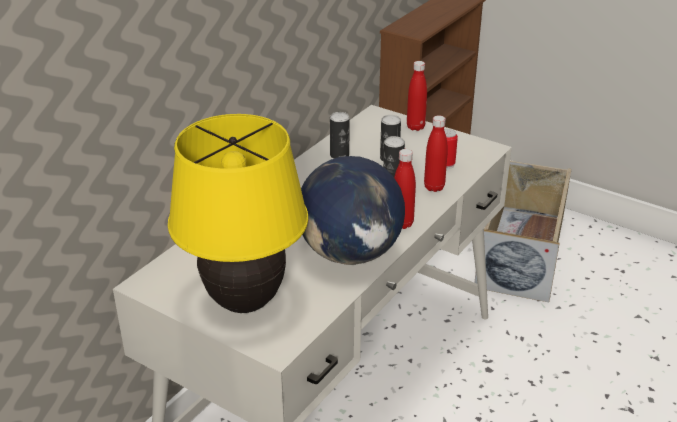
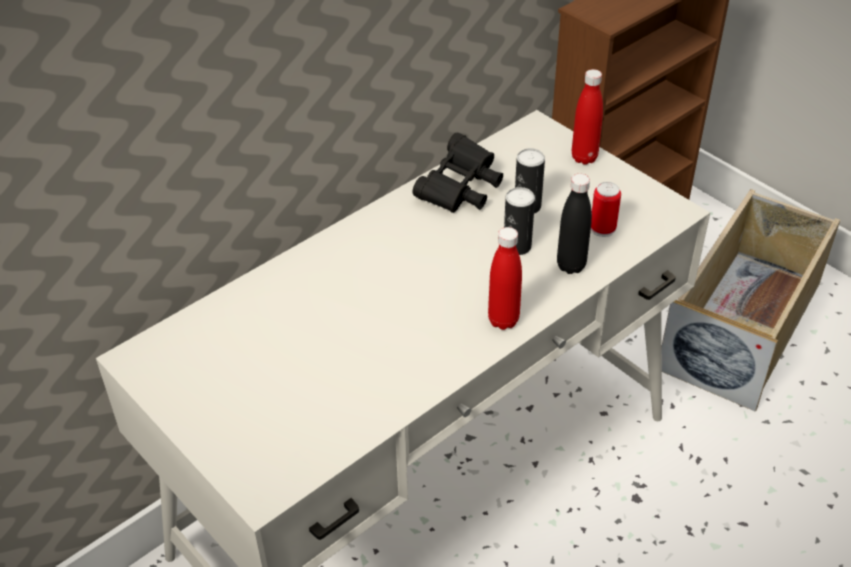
camera: 15 degrees right, 10 degrees up
yellow table lamp [168,114,308,313] -> none
globe [301,156,405,265] -> none
can [330,112,350,159] -> black binoculars [412,132,503,213]
red bottle [424,115,448,192] -> black bottle [557,174,592,274]

